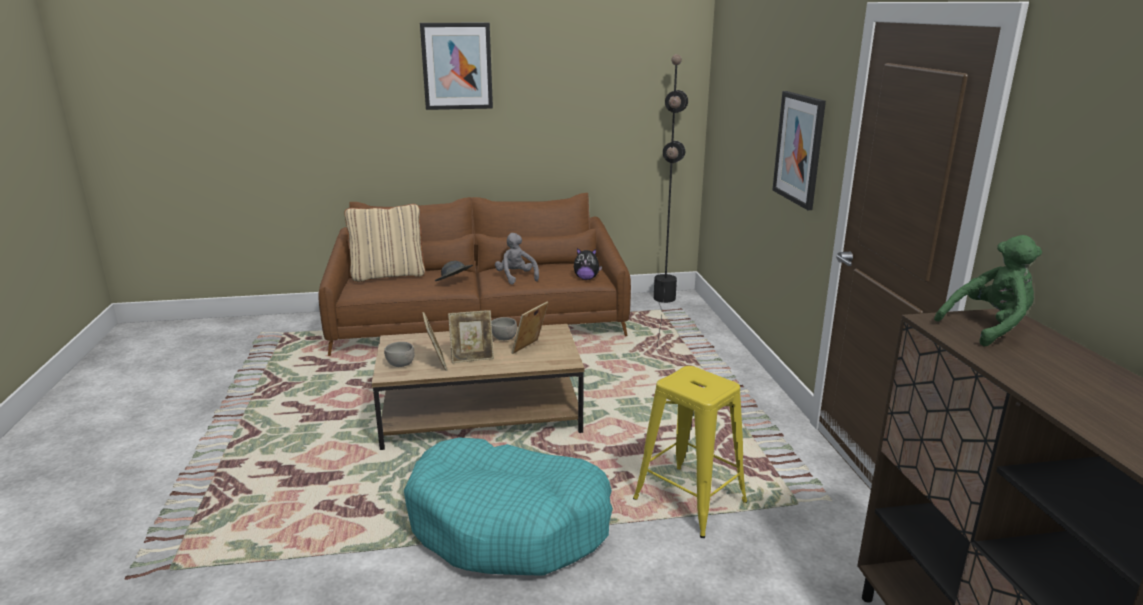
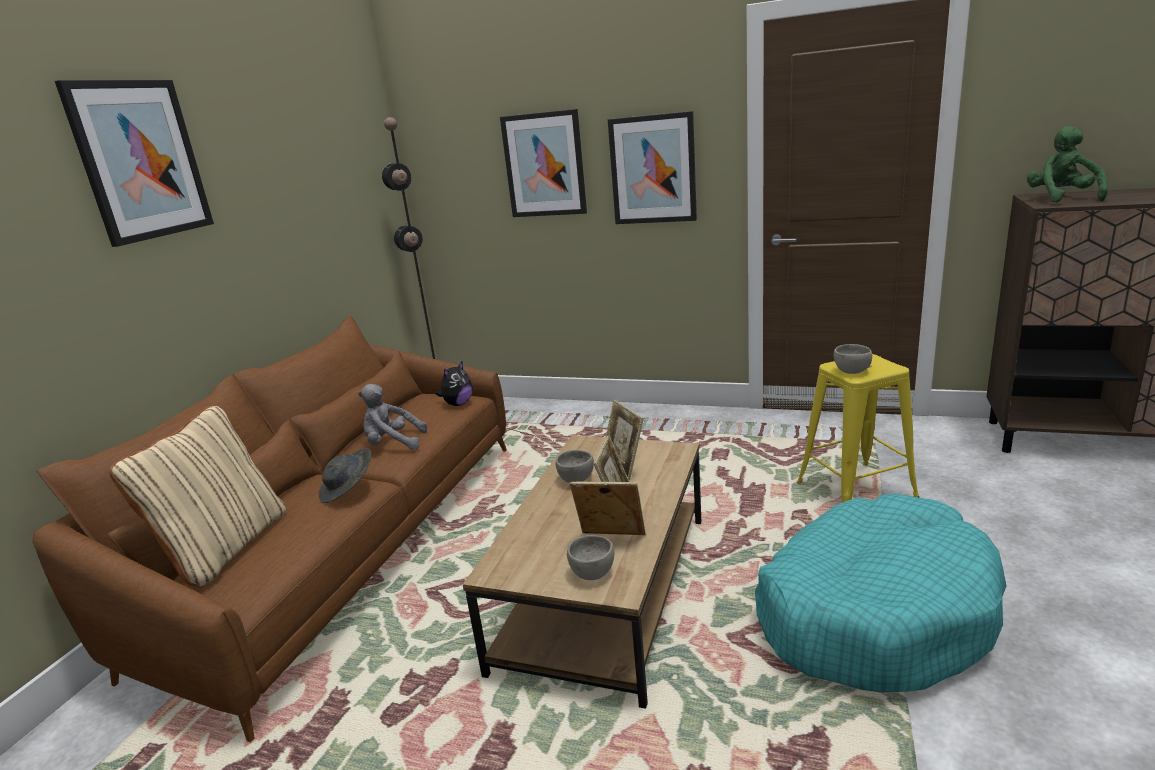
camera: 60 degrees left, 0 degrees up
none -> picture [500,109,587,217]
none -> grey bowl [834,344,872,374]

